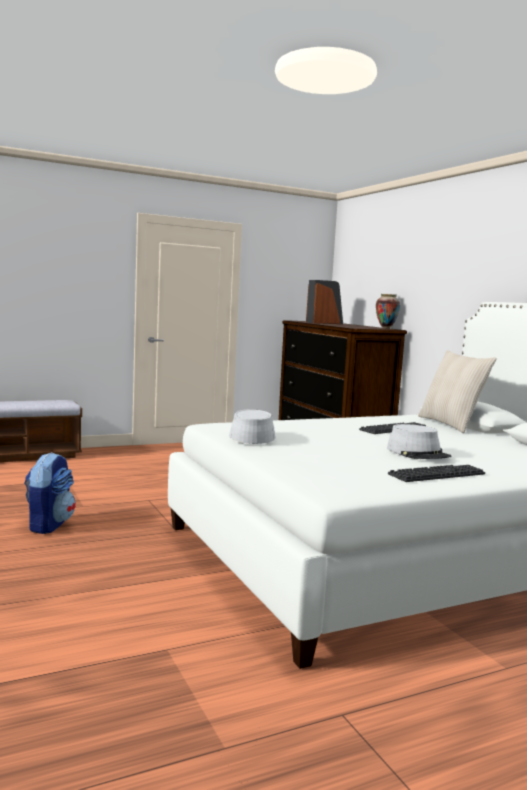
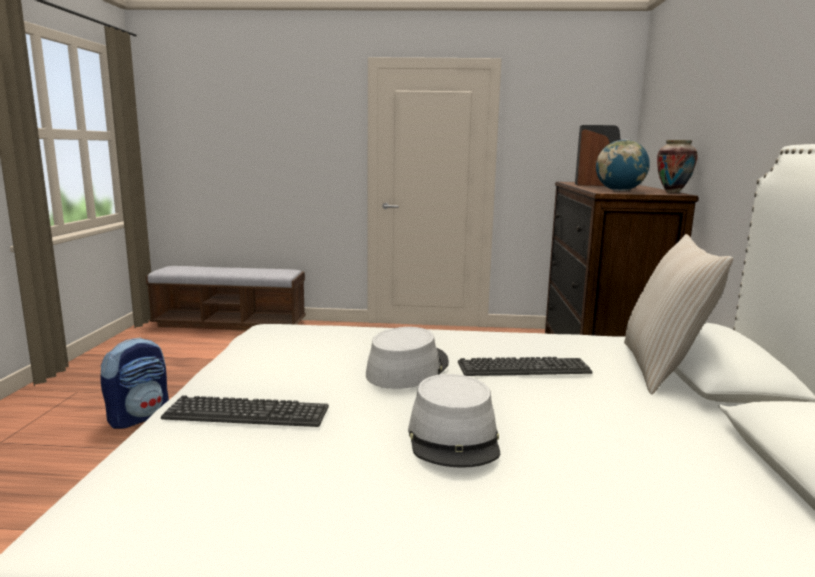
camera: 30 degrees right, 5 degrees up
grey hat [229,409,276,444] -> grey hat moved to [366,327,449,389]
keyboard [388,465,485,482] -> keyboard moved to [161,395,329,427]
none -> globe [596,139,650,191]

